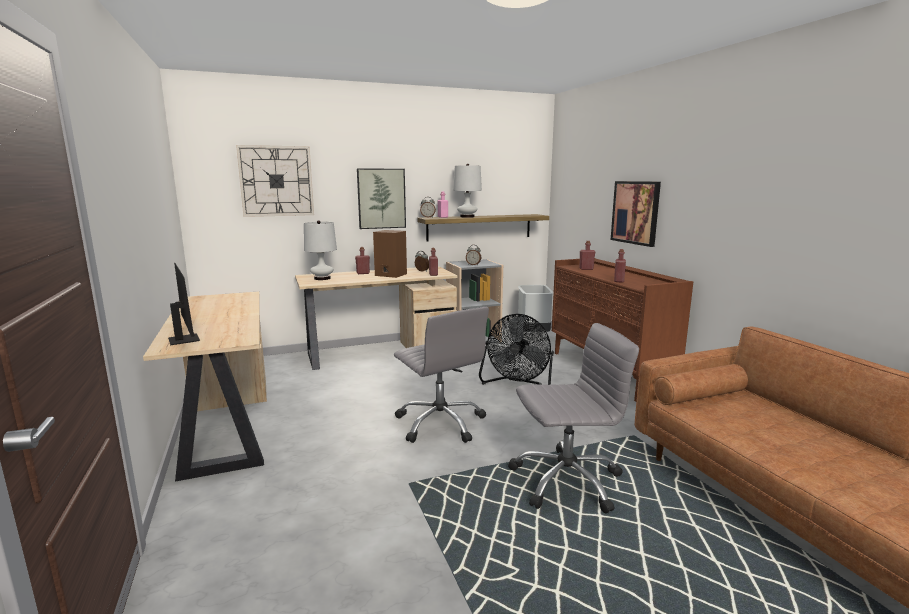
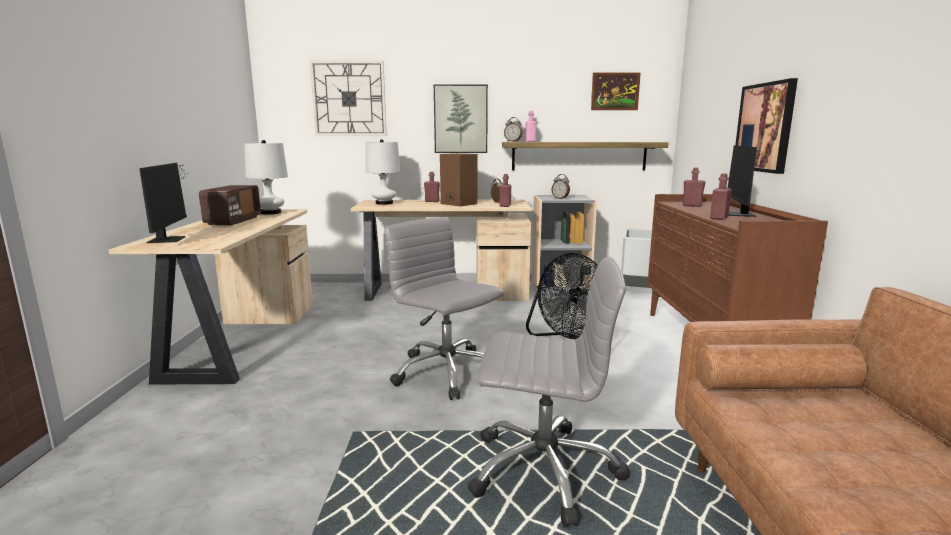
camera: 20 degrees right, 0 degrees up
grey office chair [394,307,489,443] -> grey office chair turned 150 degrees clockwise [384,217,504,400]
white table lamp [453,164,482,218] -> white table lamp moved to [244,140,288,214]
none -> radio [199,185,261,225]
none -> picture [591,73,641,110]
none -> monitor [728,145,761,217]

